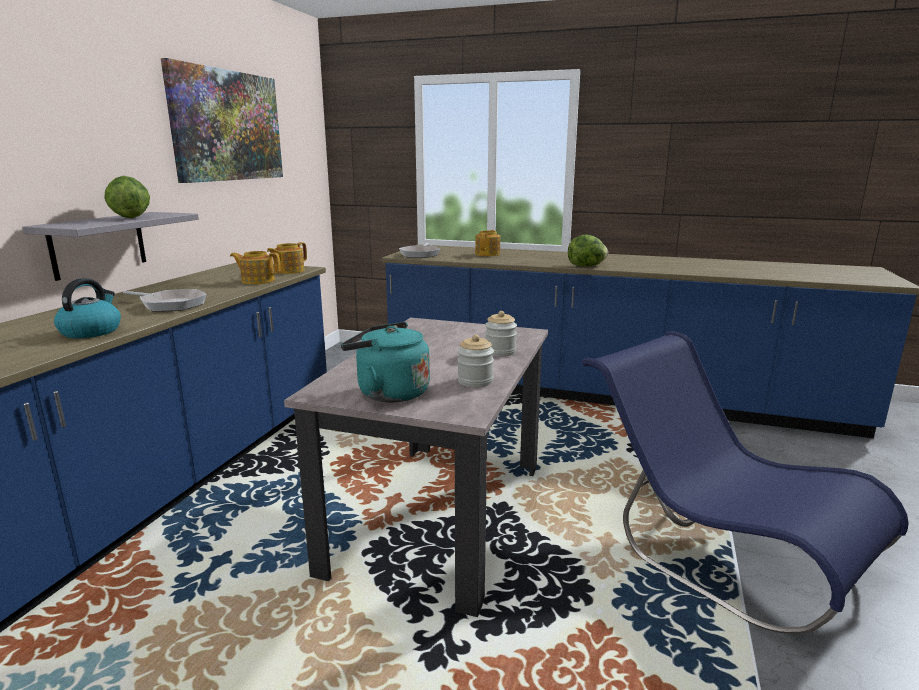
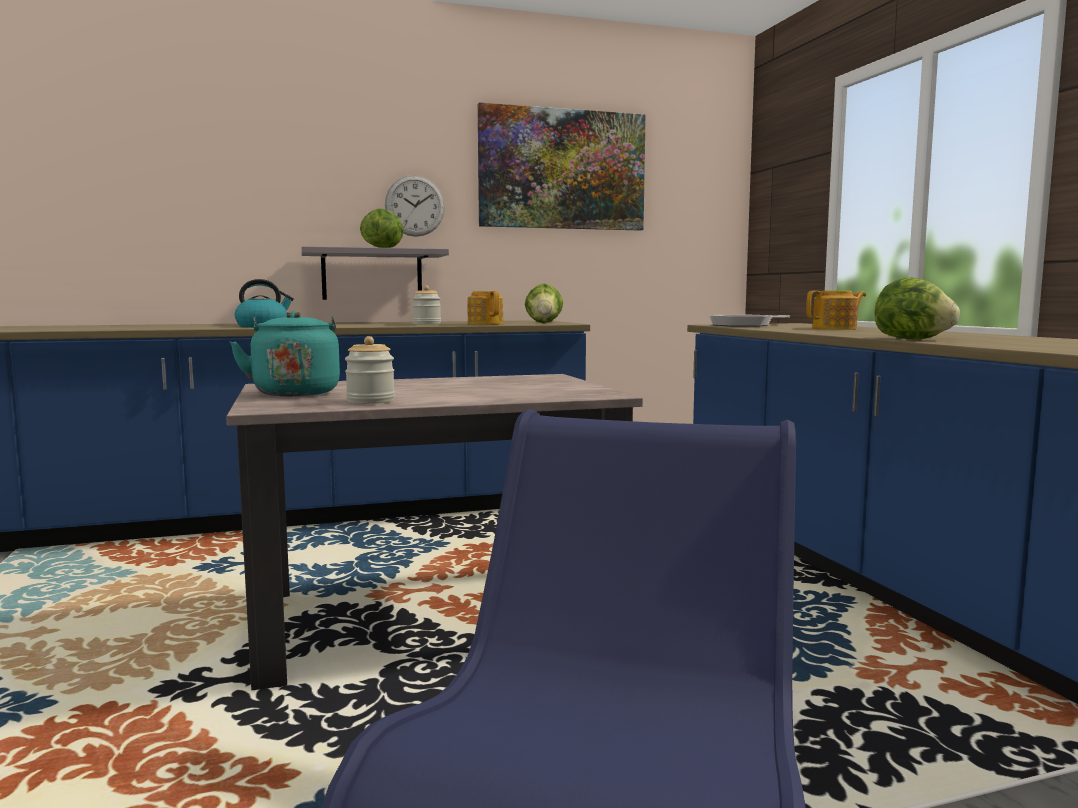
camera: 55 degrees right, 10 degrees down
frying pan [123,289,206,312] -> none
teapot [267,242,307,274] -> lettuce [525,283,563,323]
jar [485,311,517,357] -> jar moved to [412,285,441,324]
none -> wall clock [385,175,445,237]

